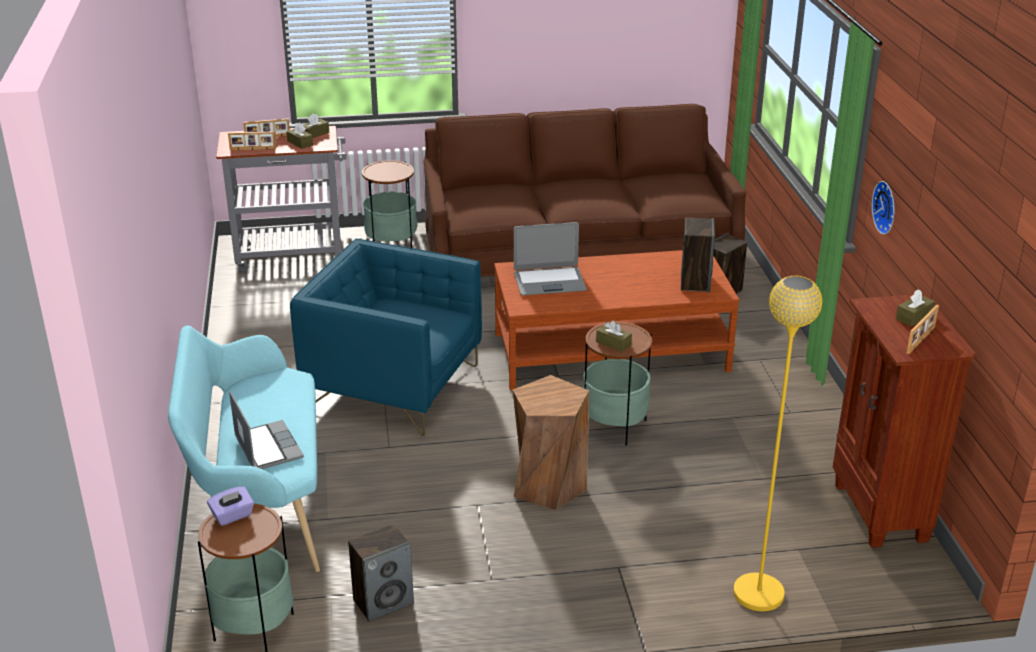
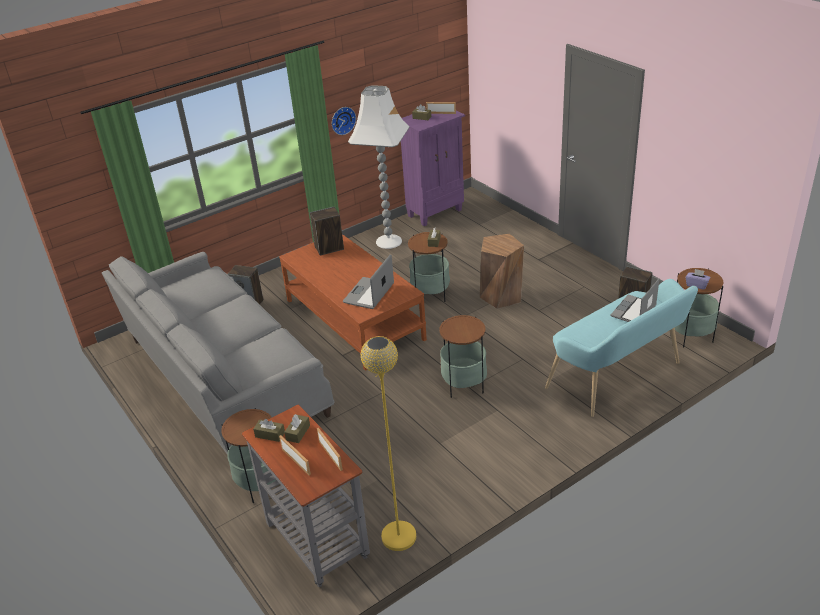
camera: 115 degrees left, 5 degrees up
blue armchair [290,239,482,437] -> side table [439,315,487,398]
brown sofa [424,104,746,277] -> grey sofa [102,252,335,454]
laptop [514,222,587,295] -> laptop turned 120 degrees counterclockwise [343,254,394,309]
yellow floor lamp [733,276,822,611] -> yellow floor lamp moved to [361,336,416,551]
brown cabinet [833,294,976,548] -> purple cabinet [401,111,465,226]
none -> white floor lamp [348,85,409,249]

